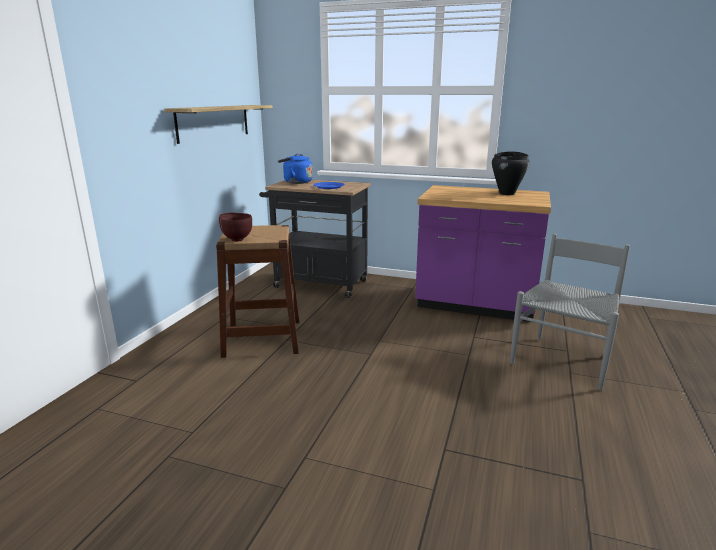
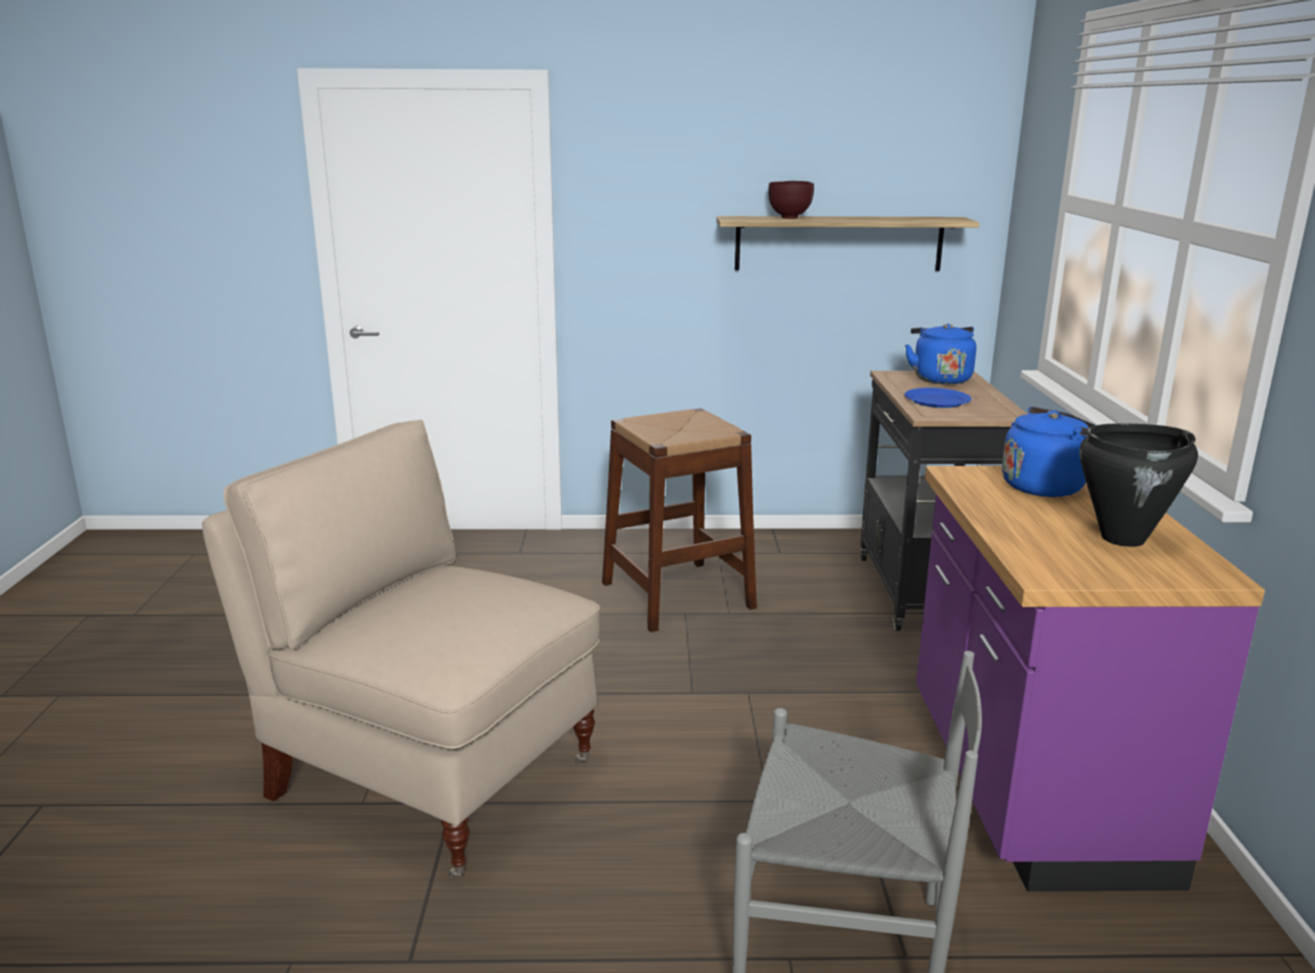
camera: 70 degrees right, 0 degrees up
brown bowl [219,213,252,242] -> brown bowl moved to [768,181,814,219]
none -> beige chair [202,420,600,878]
none -> blue kettle [1002,406,1096,497]

